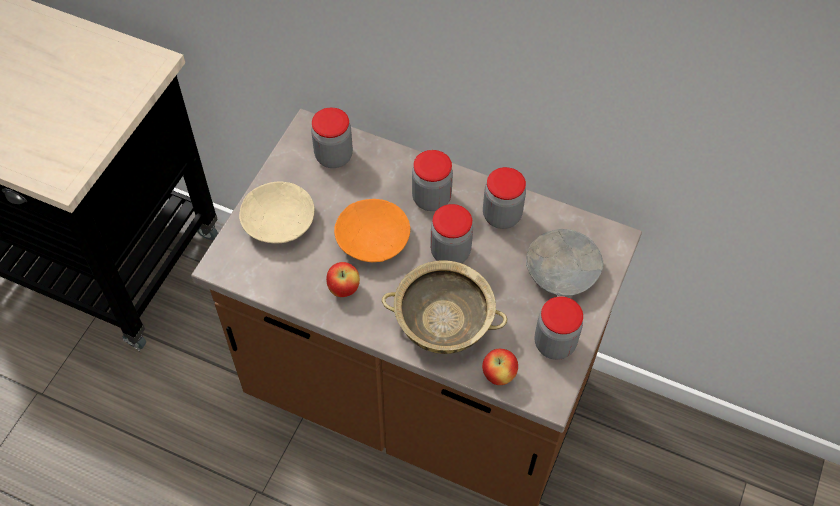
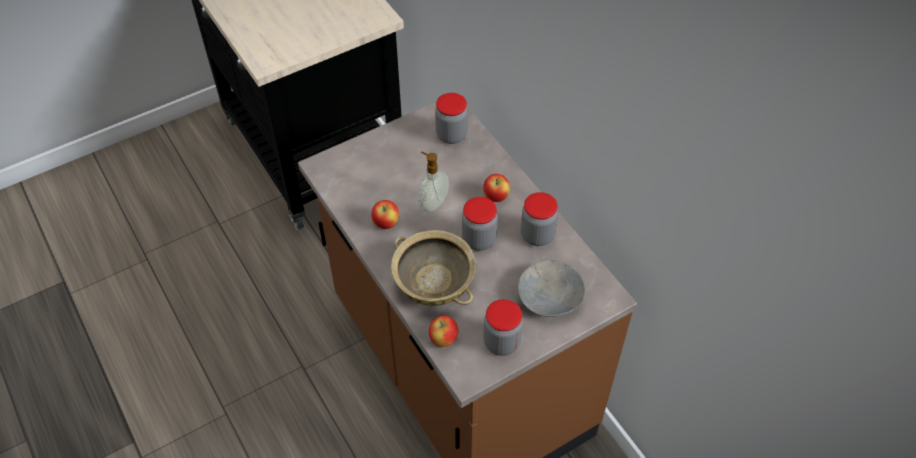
camera: 35 degrees right, 5 degrees down
beige bowl [239,181,315,244] -> none
orange bowl [334,199,410,262] -> soap dispenser [417,152,449,212]
jar [412,150,453,211] -> apple [483,174,510,202]

